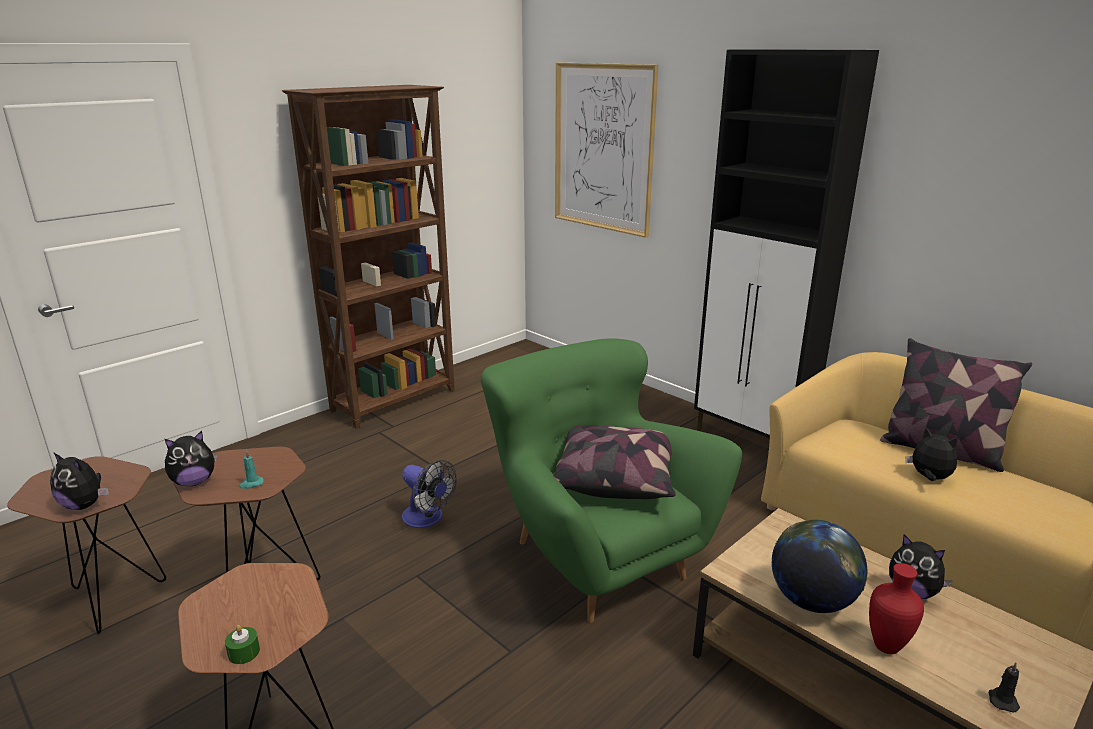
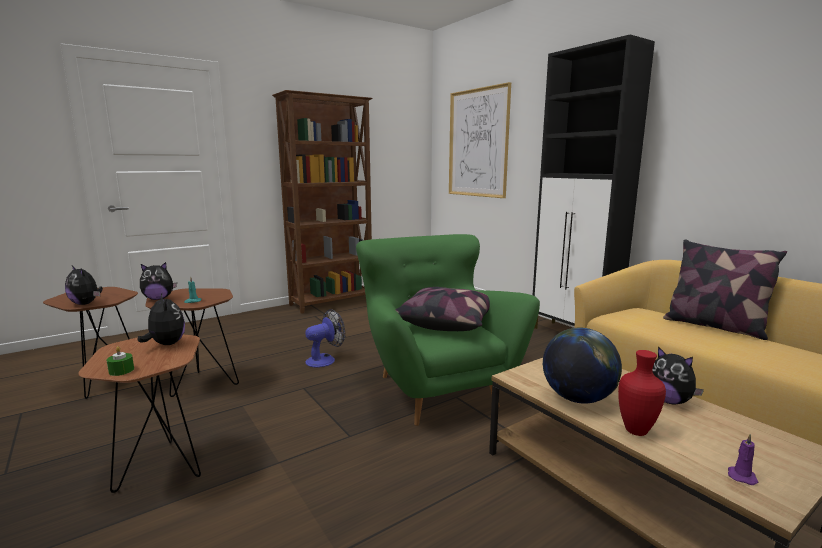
camera: 10 degrees right, 10 degrees down
fan [402,460,457,528] -> fan turned 90 degrees counterclockwise [305,309,345,368]
plush toy [905,427,958,481] -> plush toy moved to [137,293,185,345]
black candle [989,663,1020,713] -> purple candle [728,434,758,485]

